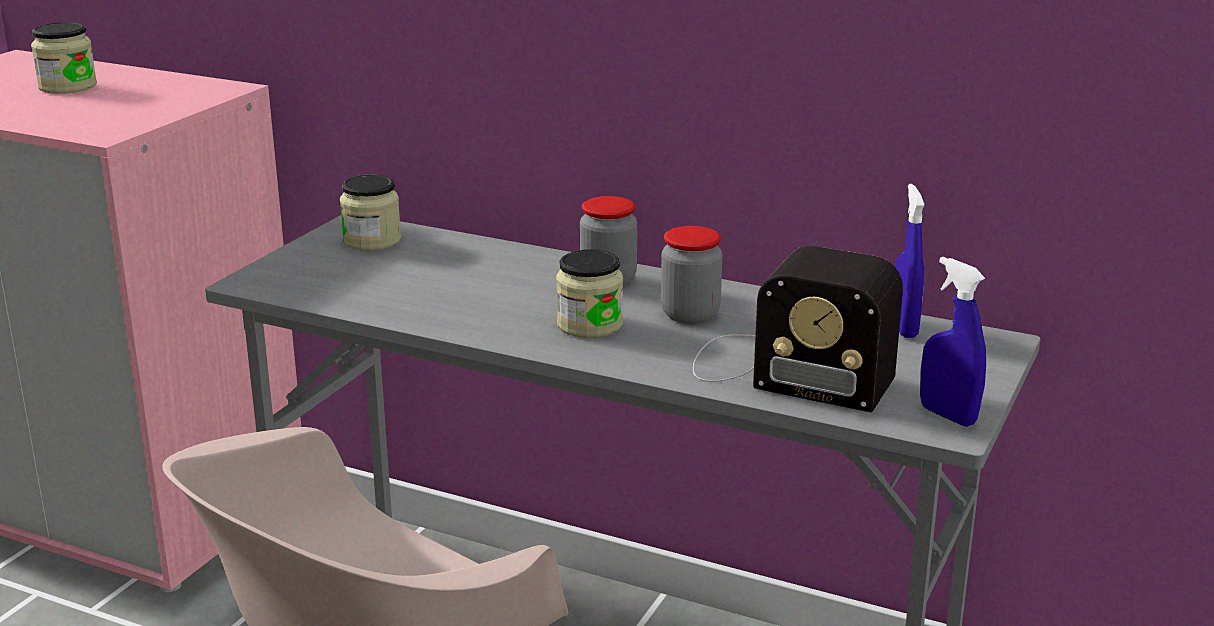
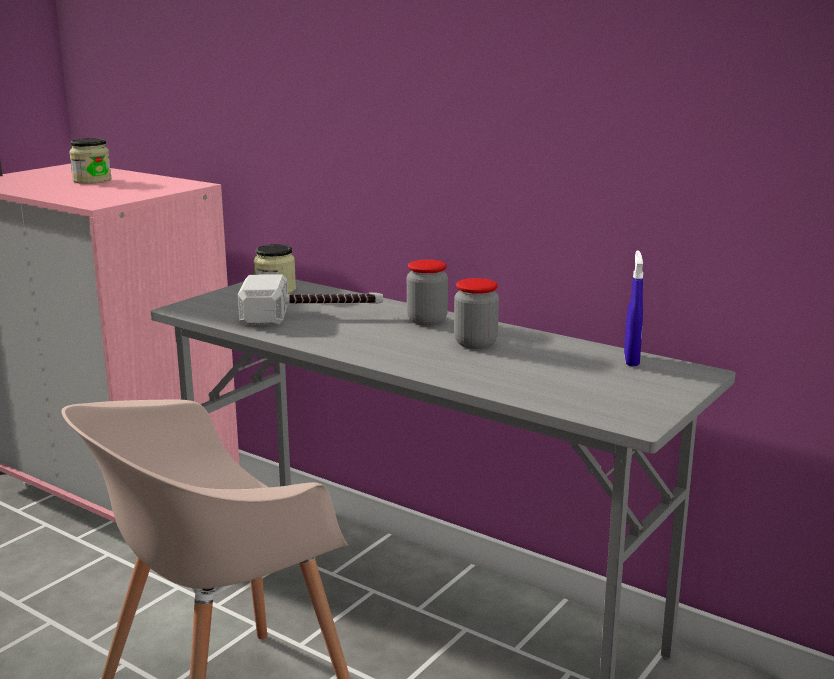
camera: 10 degrees right, 5 degrees down
jar [556,249,623,338] -> none
radio [693,246,903,412] -> none
blue spray bottle [920,257,986,427] -> none
none -> hammer [238,274,383,325]

